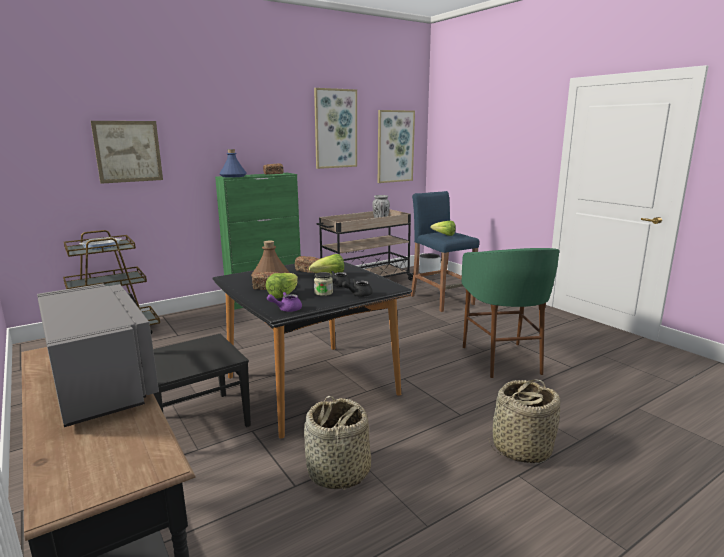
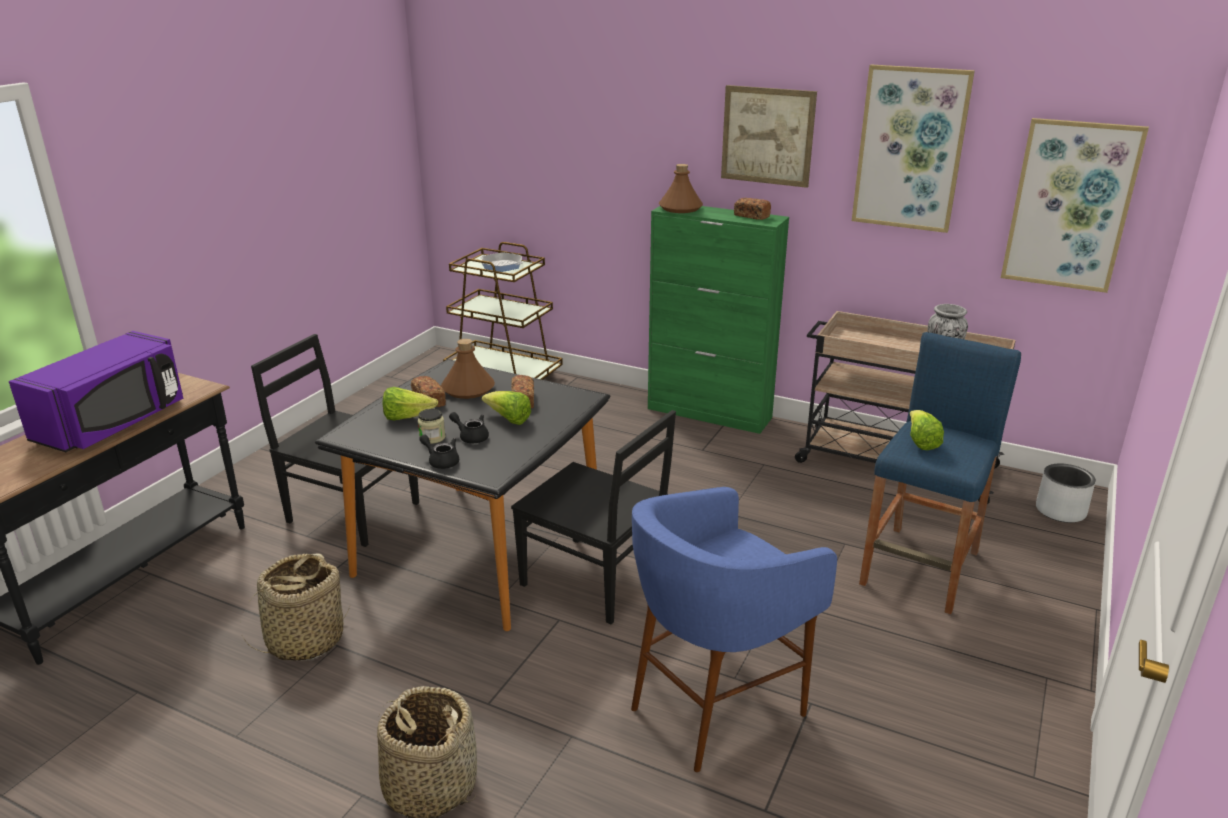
camera: 60 degrees right, 10 degrees up
grey microwave [37,283,159,427] -> purple microwave [9,331,183,452]
picture [91,121,163,184] -> picture moved to [721,85,817,188]
blue bottle [219,149,247,177] -> brown bottle [659,164,703,213]
purple teapot [267,292,302,312] -> none
green stool [462,248,560,378] -> blue stool [631,487,837,772]
none -> black chair [511,410,676,624]

